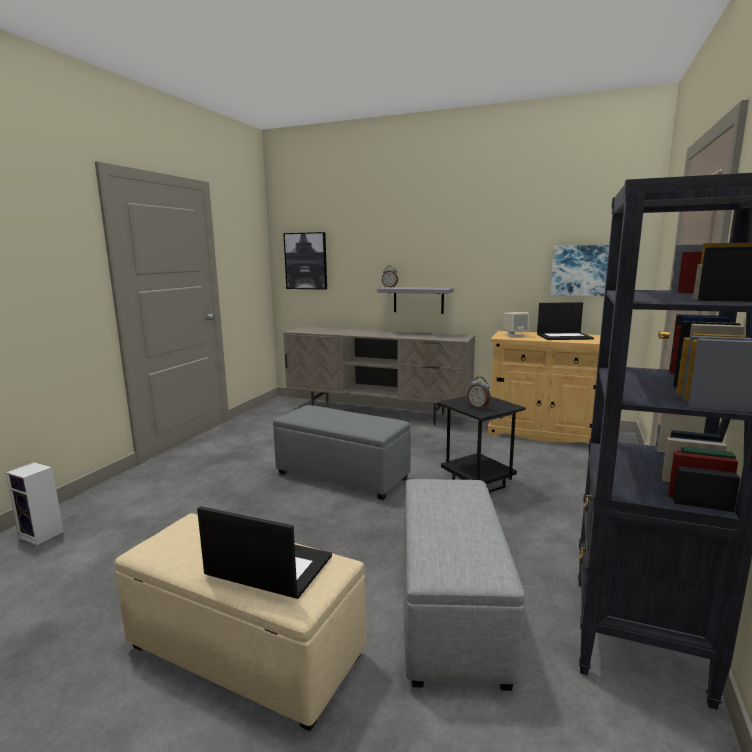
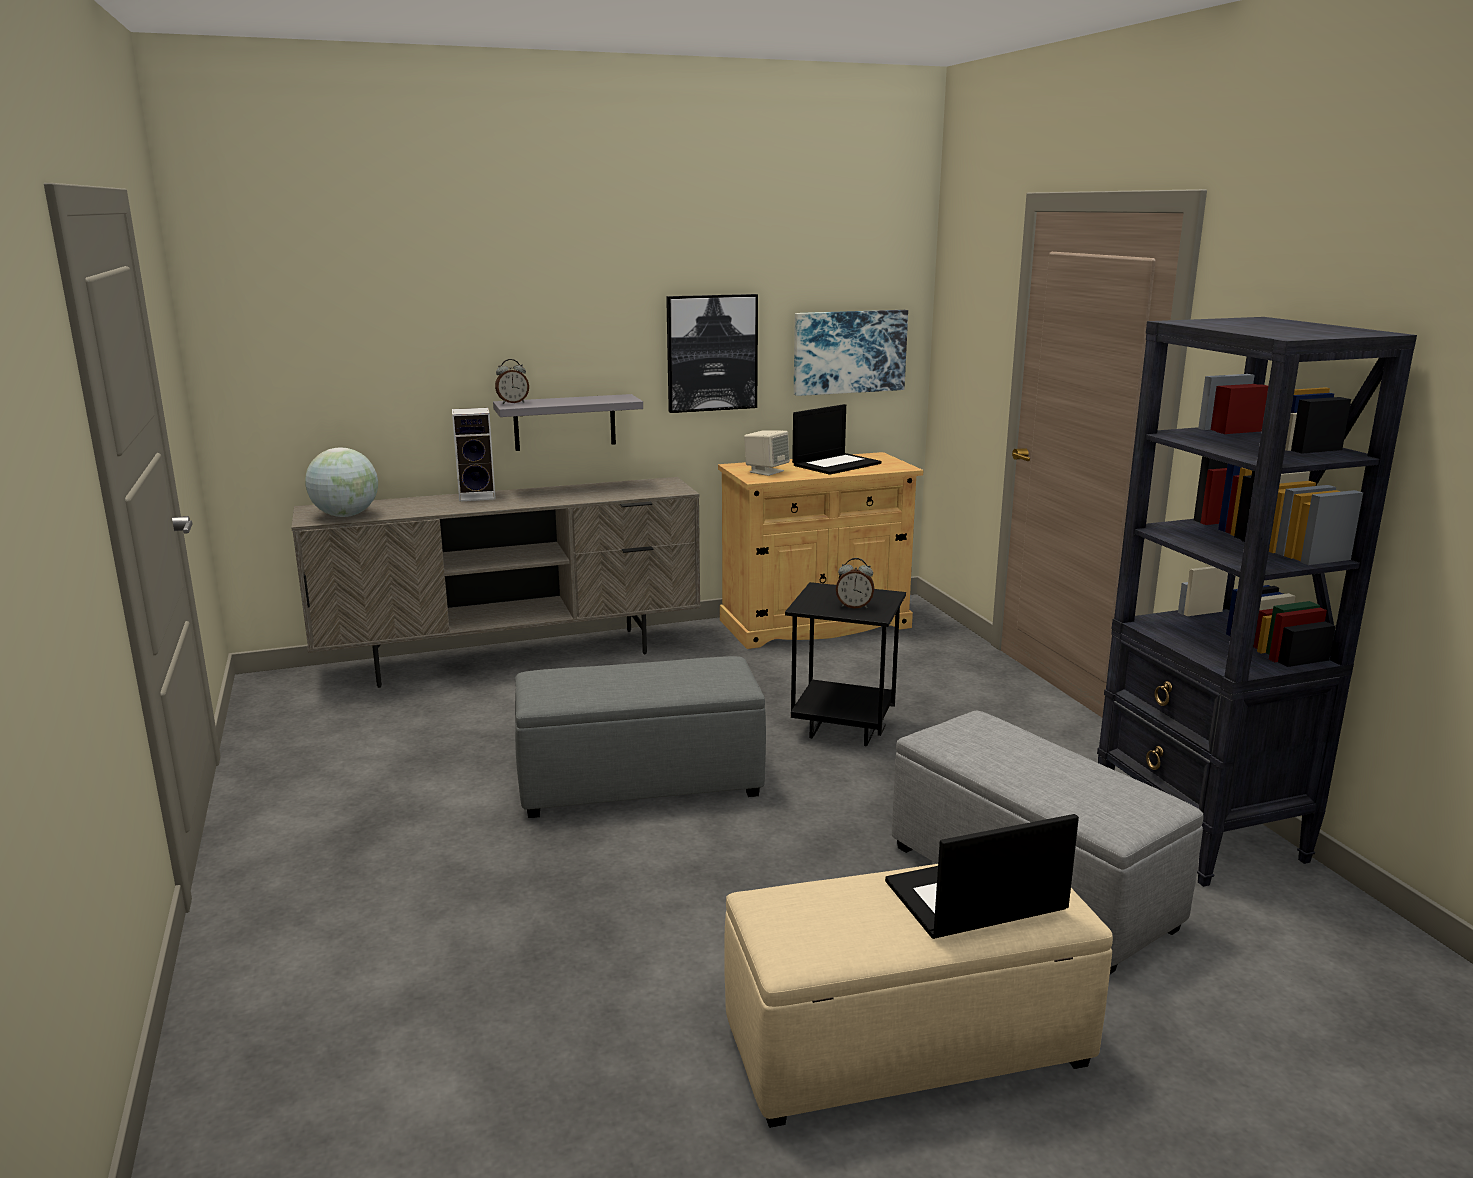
camera: 40 degrees left, 5 degrees up
speaker [5,462,64,545] -> speaker moved to [452,408,496,502]
picture [283,232,327,290] -> picture moved to [666,294,758,413]
none -> globe [305,448,378,517]

